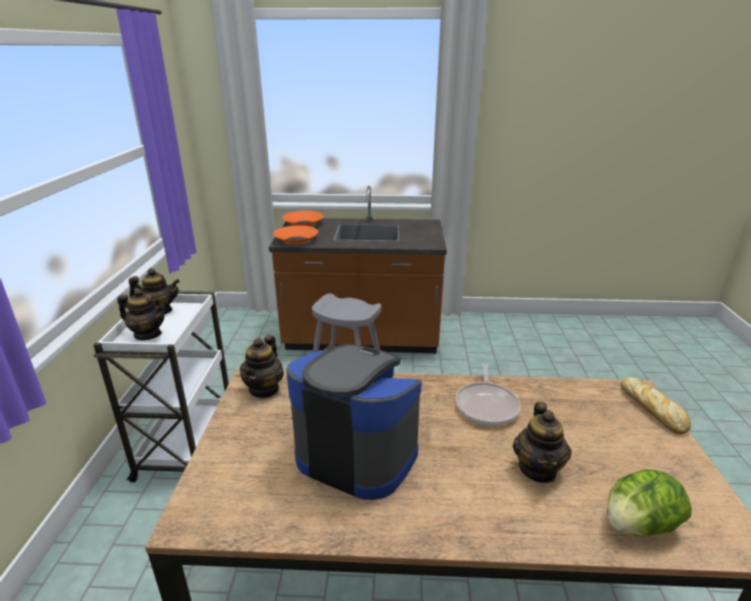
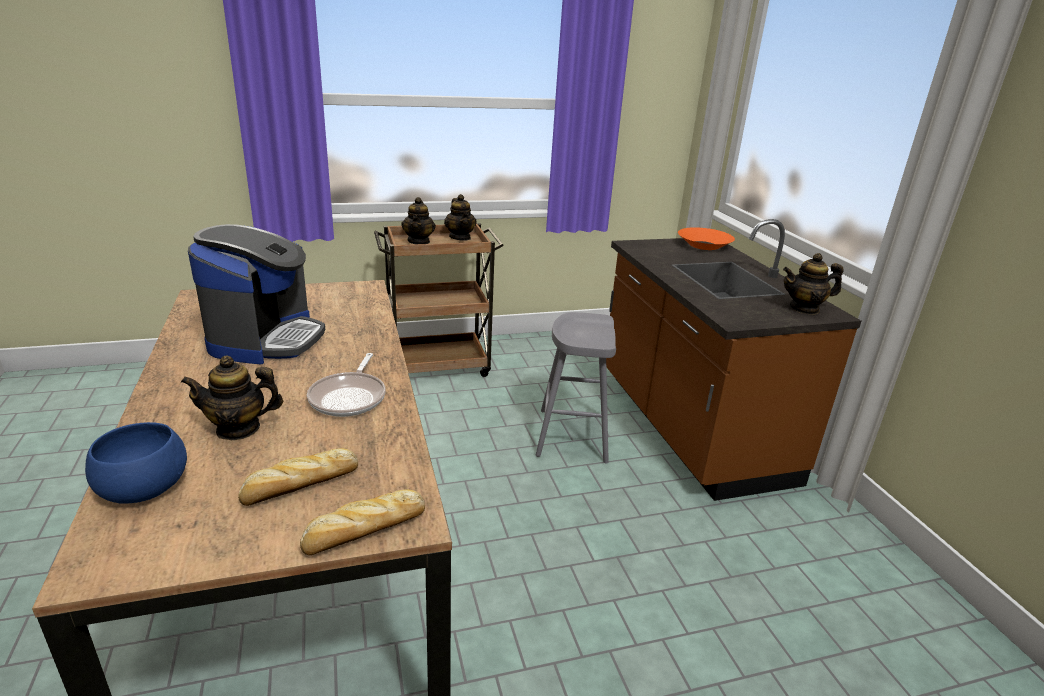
camera: 70 degrees right, 0 degrees up
white cart [93,291,229,482] -> brown cart [374,223,504,377]
teapot [240,335,284,398] -> teapot moved to [783,253,843,315]
orange bowl [273,225,318,244] -> none
frying pan [455,363,521,426] -> frying pan turned 75 degrees counterclockwise [307,353,386,417]
lettuce [607,470,692,536] -> blue bowl [85,422,187,504]
none -> bread [238,448,358,506]

